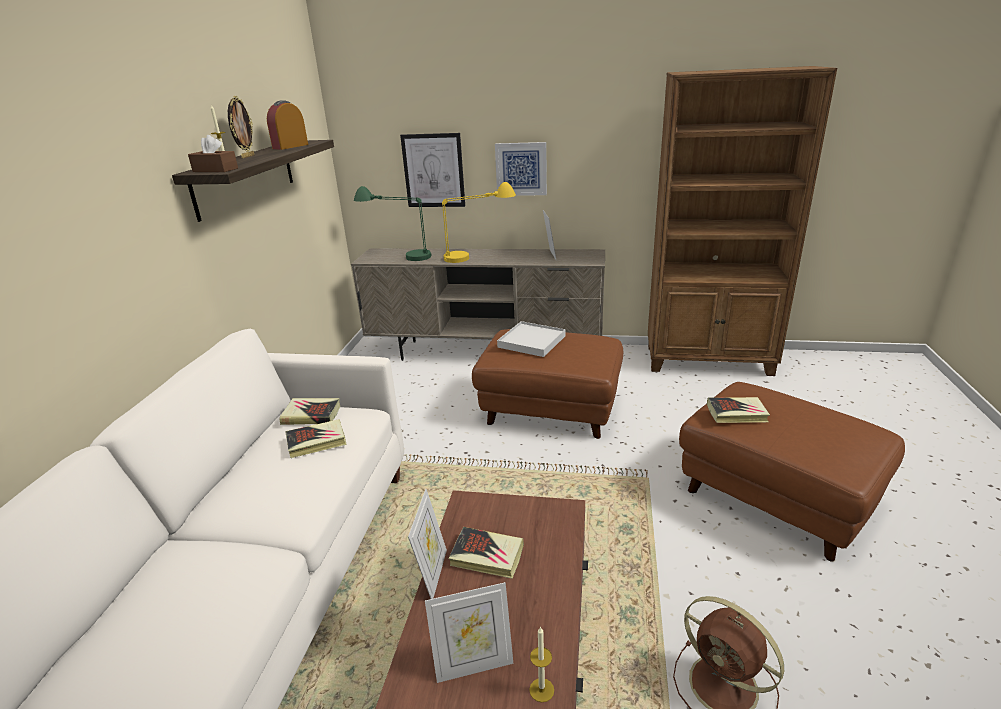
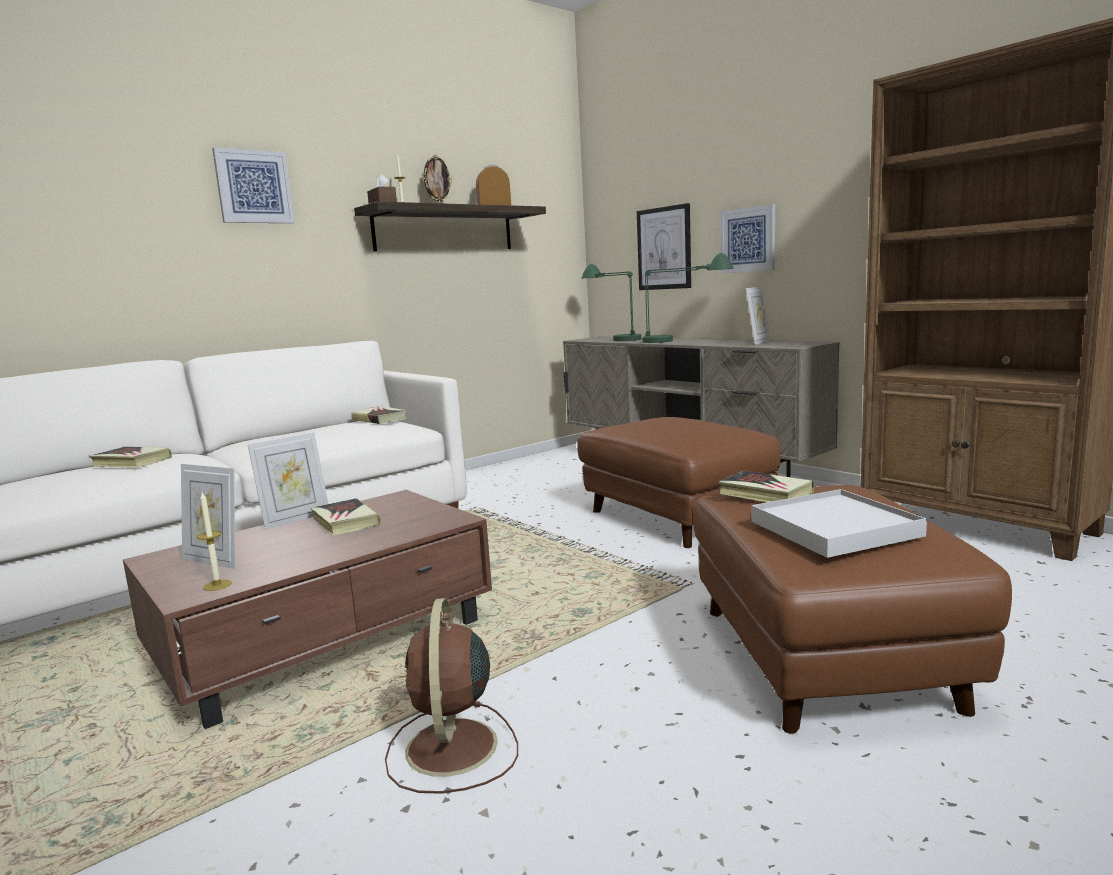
camera: 40 degrees right, 15 degrees down
book [286,419,347,458] -> book moved to [89,447,172,468]
yellow table lamp [442,182,516,263] -> green table lamp [642,253,734,343]
white tray [497,321,565,357] -> white tray moved to [751,489,927,558]
none -> picture [212,147,295,223]

